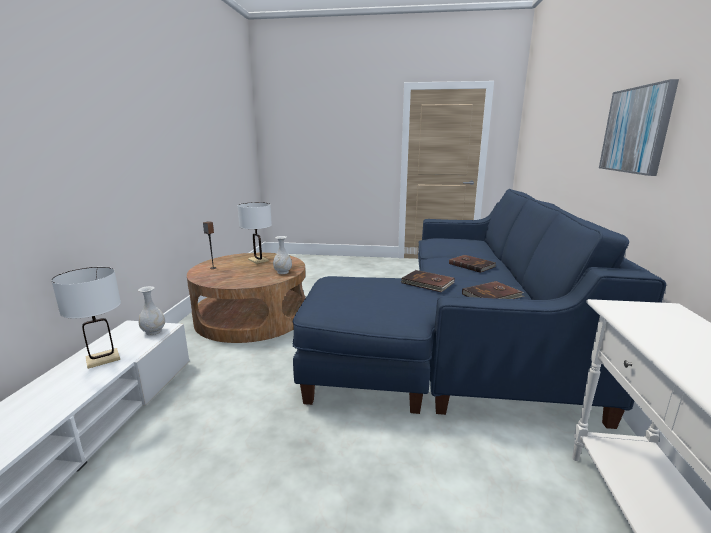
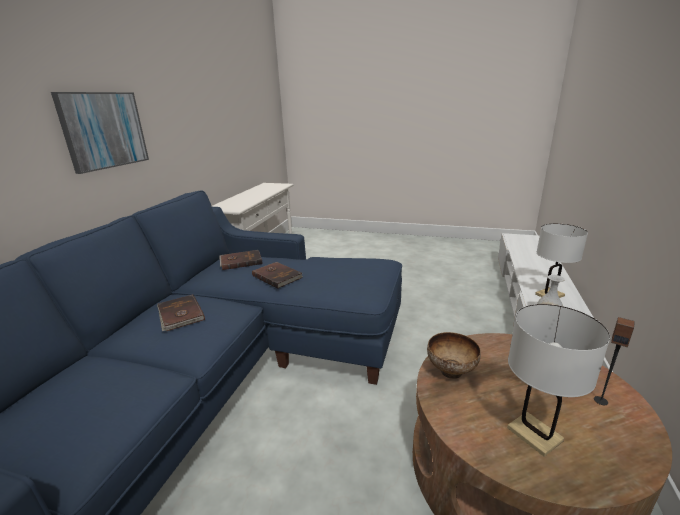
camera: 170 degrees left, 5 degrees up
white vase [273,236,292,274] -> bowl [427,332,481,379]

